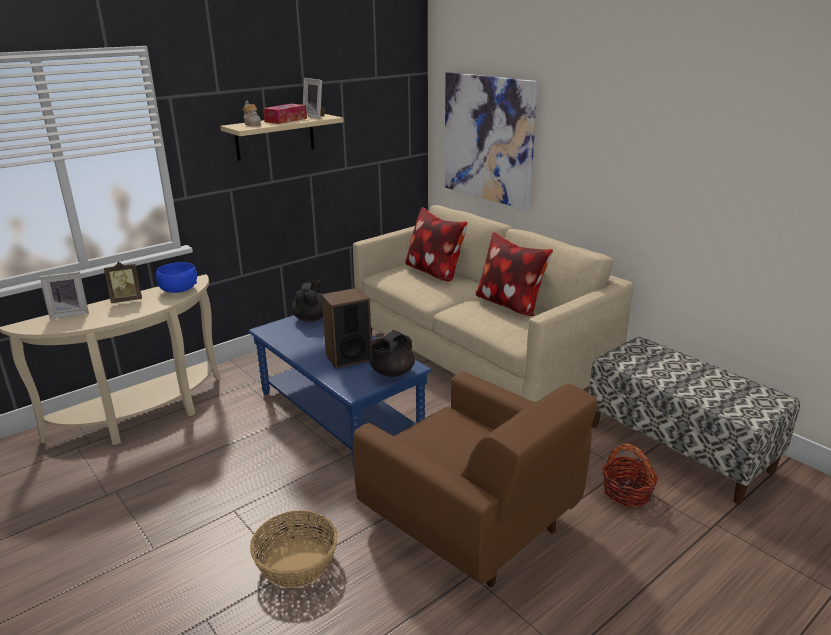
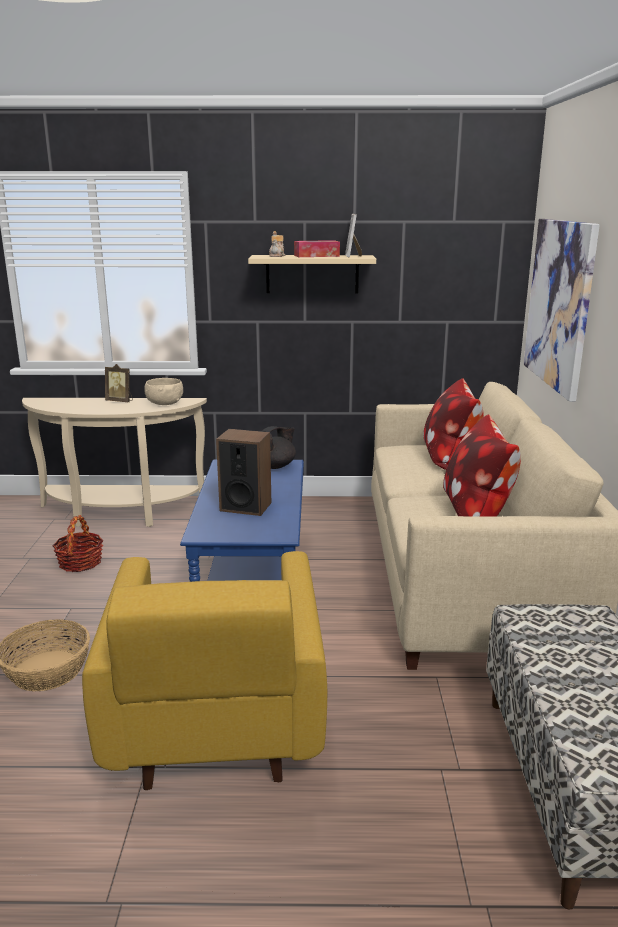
camera: 40 degrees right, 5 degrees down
picture frame [40,271,89,319] -> none
blue bowl [156,262,197,293] -> beige bowl [144,378,183,405]
brown armchair [353,372,598,587] -> yellow armchair [82,551,327,790]
black teapot [369,330,415,377] -> none
basket [602,443,659,507] -> basket moved to [53,515,103,572]

